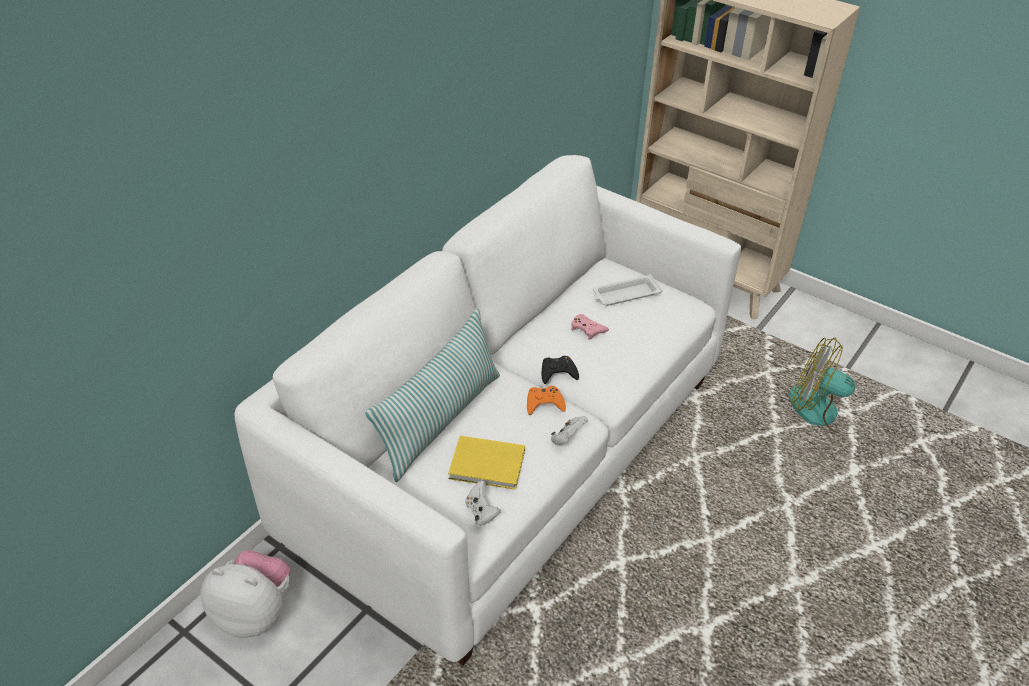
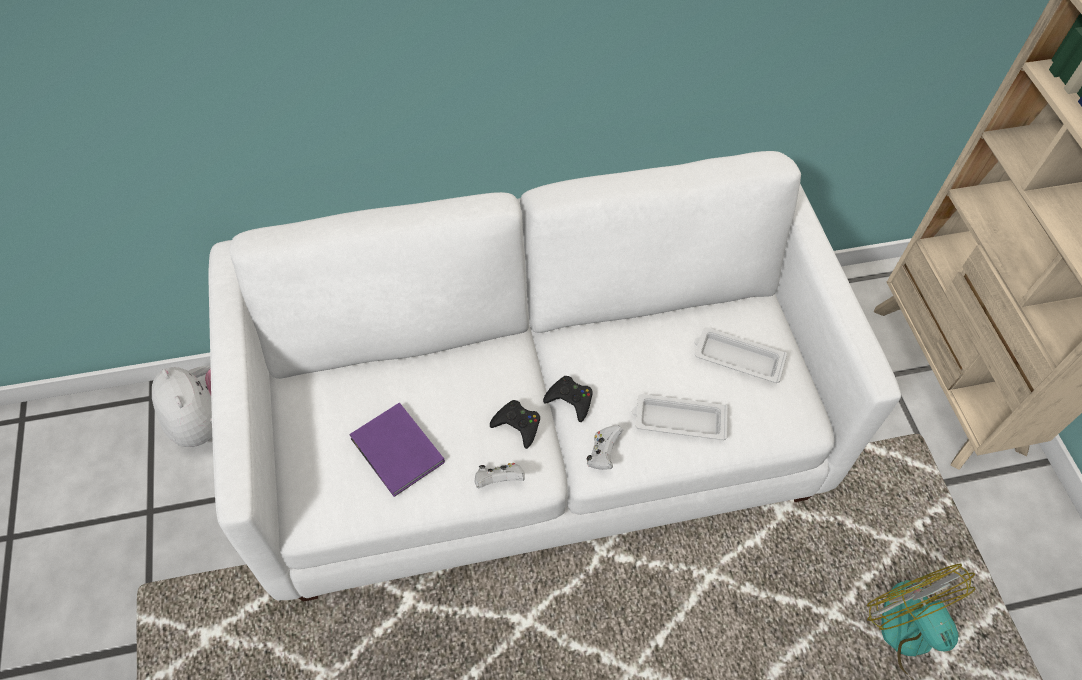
camera: 40 degrees right, 15 degrees up
pillow [365,309,500,482] -> none
yellow book [448,436,525,490] -> purple book [349,403,445,497]
white game controller [465,481,501,526] -> white game controller moved to [587,425,623,470]
orange game controller [527,386,566,415] -> black game controller [490,400,540,449]
pink game controller [571,314,609,340] -> none
none -> white tray [632,394,728,440]

